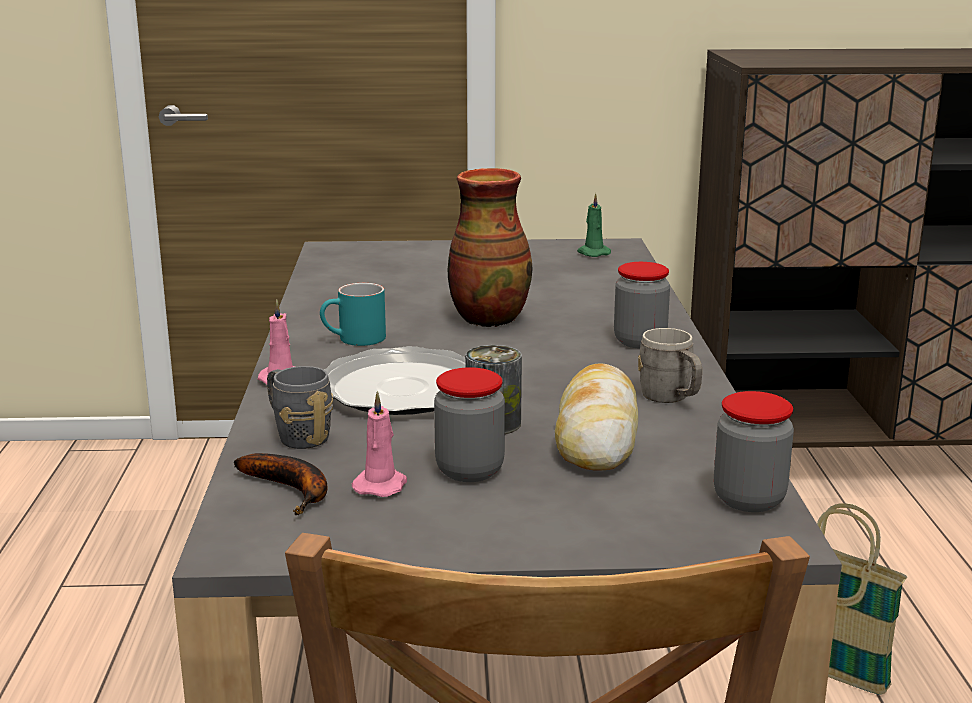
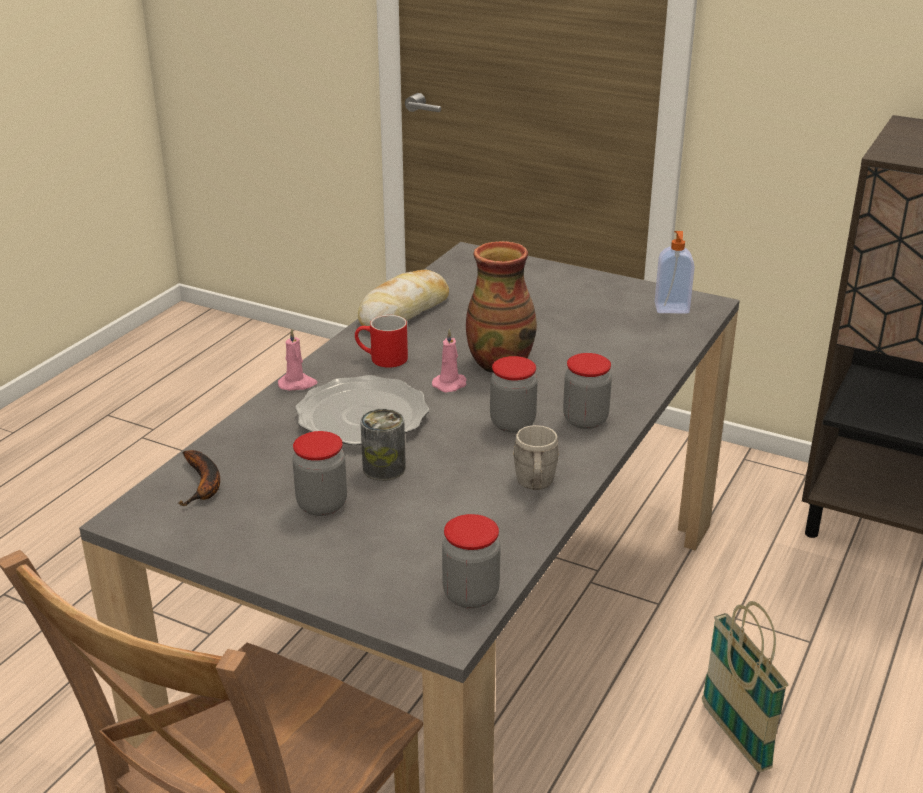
camera: 30 degrees right, 10 degrees up
grey mug [267,366,333,449] -> none
turquoise mug [320,283,386,346] -> red mug [355,315,408,368]
pink candle [352,391,407,497] -> pink candle moved to [432,329,467,393]
bread [555,363,638,471] -> bread moved to [358,270,449,326]
green candle [577,193,611,257] -> soap dispenser [655,231,695,314]
none -> jar [490,356,538,433]

